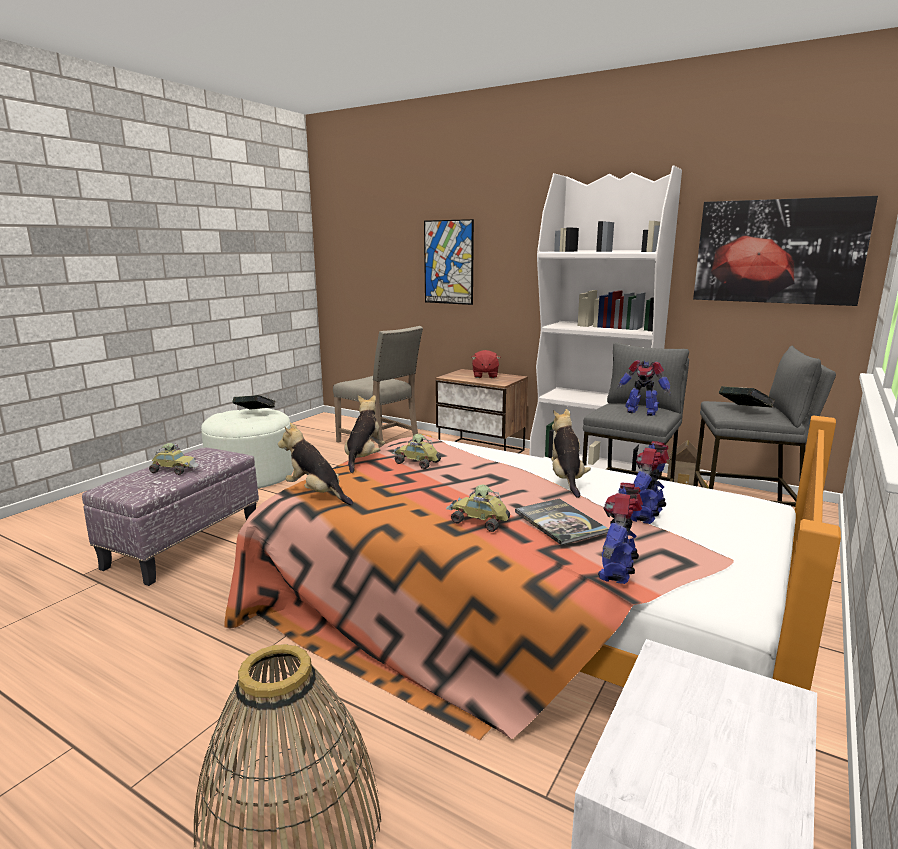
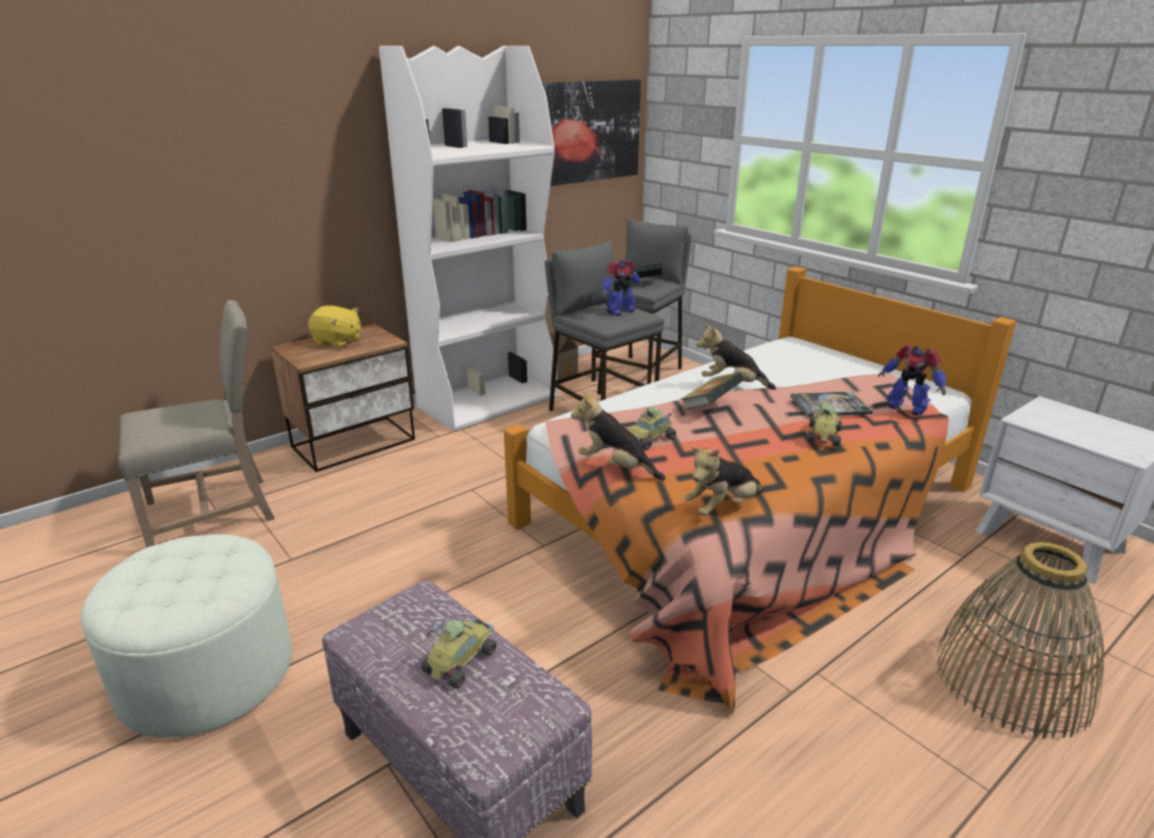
camera: 70 degrees left, 10 degrees up
book [232,395,276,410] -> book moved to [681,372,744,409]
picture [424,219,474,305] -> none
toy car [446,484,510,532] -> toy car turned 150 degrees clockwise [807,404,842,447]
red plush toy [471,350,501,378] -> yellow plush toy [308,305,361,348]
toy robot [631,441,669,524] -> none

